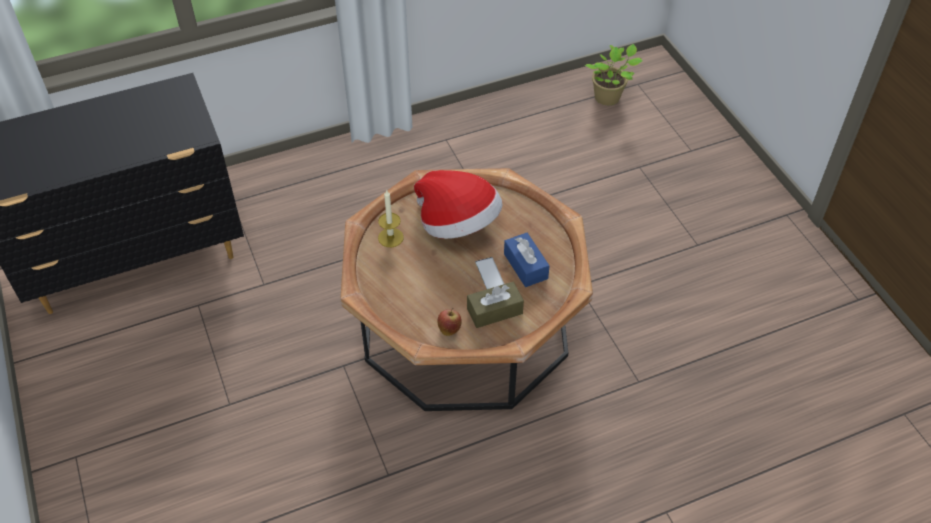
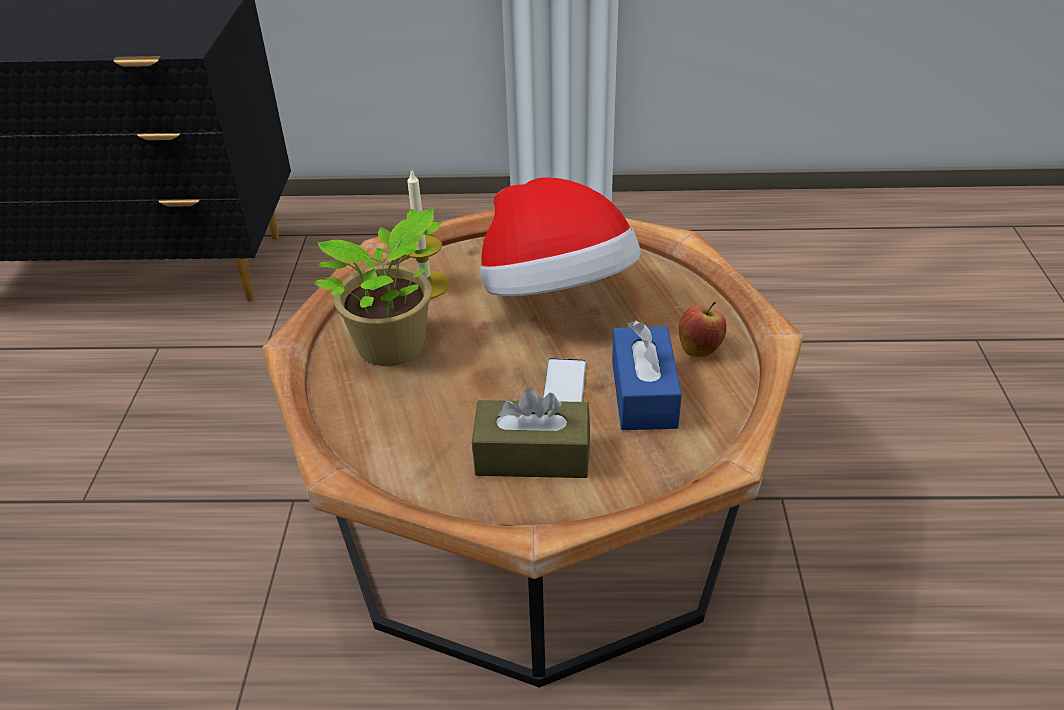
camera: 25 degrees right, 10 degrees down
apple [437,308,462,336] -> apple moved to [678,302,727,357]
potted plant [584,44,643,105] -> potted plant moved to [314,208,441,366]

